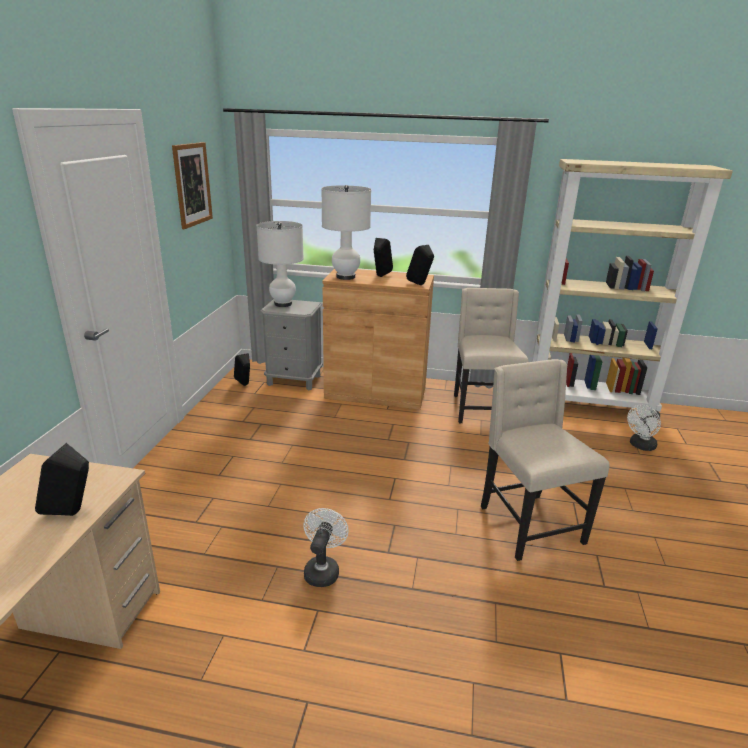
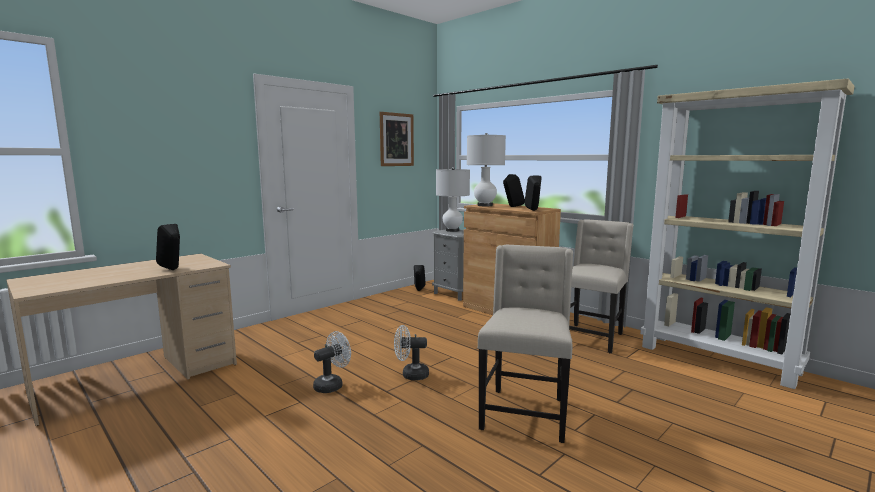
camera: 35 degrees right, 15 degrees down
white fan [627,404,661,451] -> white fan moved to [394,325,429,380]

